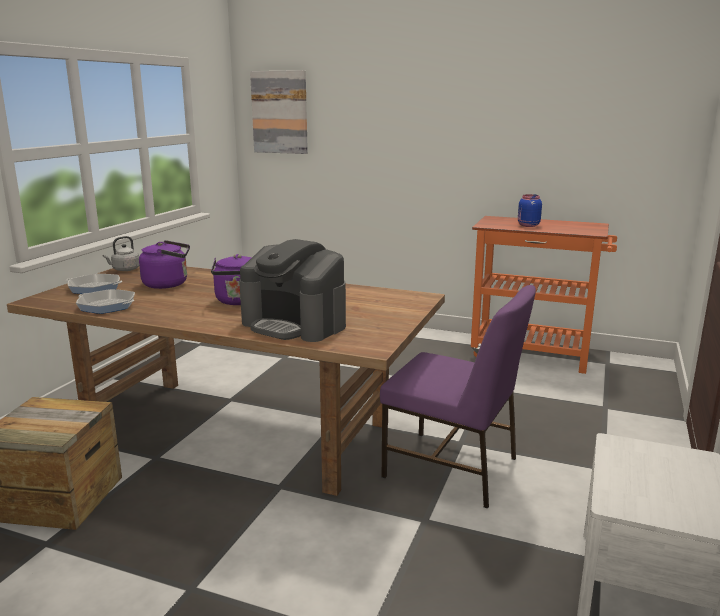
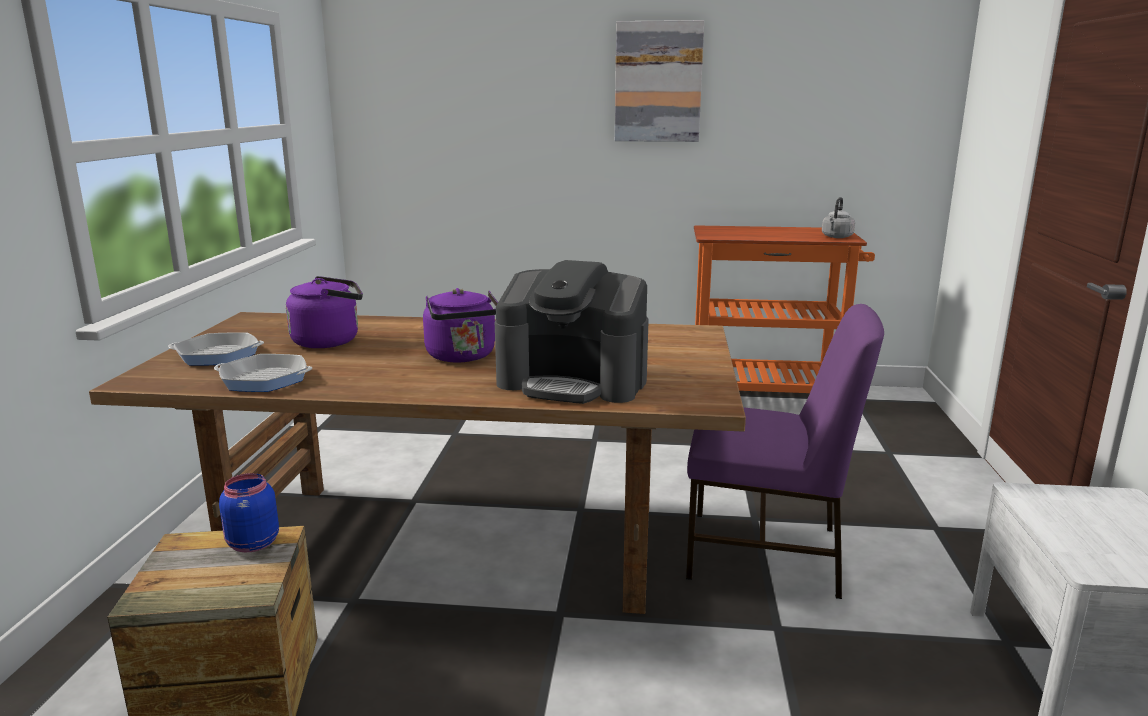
camera: 15 degrees left, 0 degrees up
grey kettle [102,236,139,271] -> grey kettle moved to [822,197,855,238]
picture [250,70,308,154] -> picture moved to [615,20,704,142]
blue jar [518,194,542,227] -> blue jar moved to [219,473,279,552]

